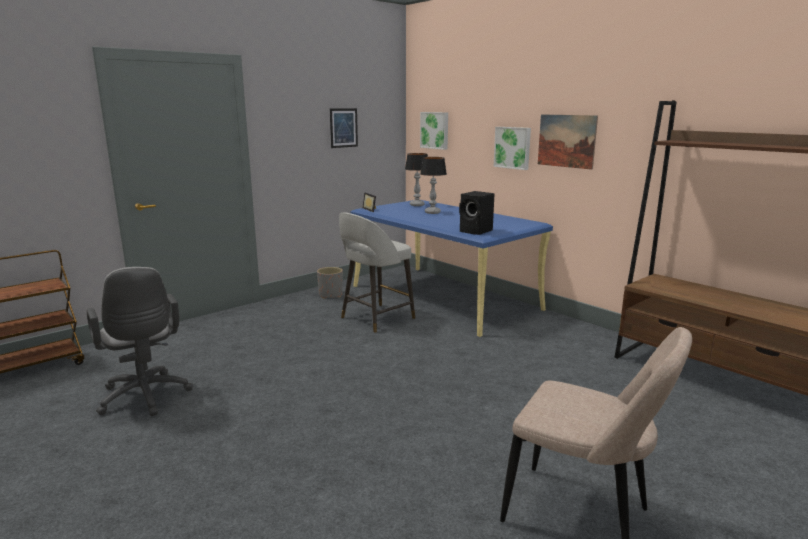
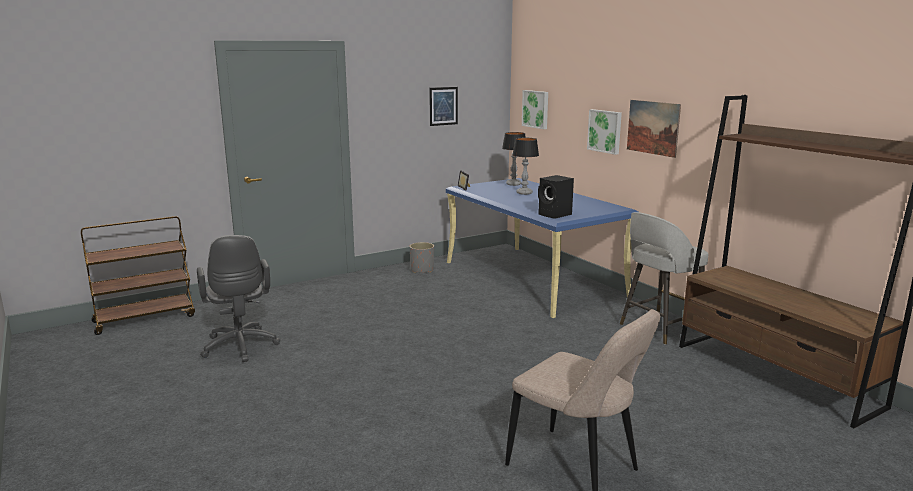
camera: 10 degrees right, 0 degrees up
grey stool [339,212,415,333] -> grey stool moved to [620,212,708,345]

